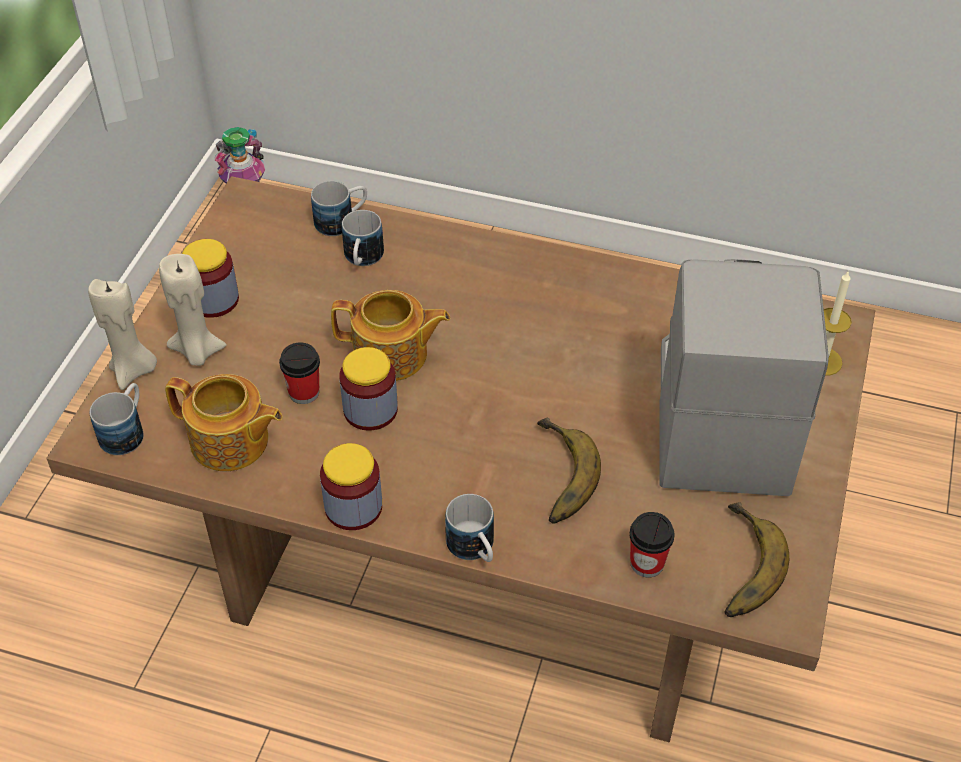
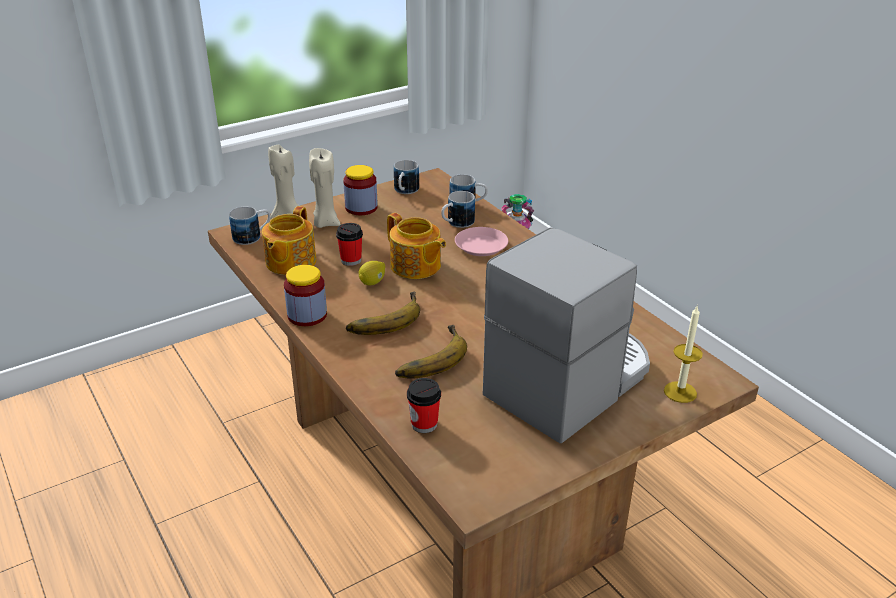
camera: 40 degrees right, 15 degrees down
teapot [165,374,282,471] -> teapot turned 45 degrees clockwise [262,206,316,275]
jar [339,347,398,431] -> lemon [359,261,385,285]
mug [445,494,494,562] -> mug moved to [394,160,419,194]
banana [724,502,789,617] -> banana moved to [346,292,420,335]
none -> pink plate [455,227,508,256]

